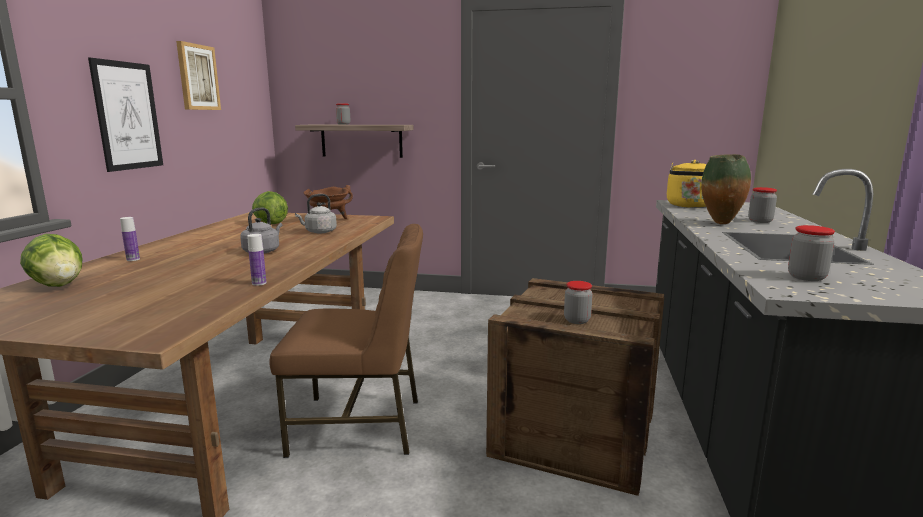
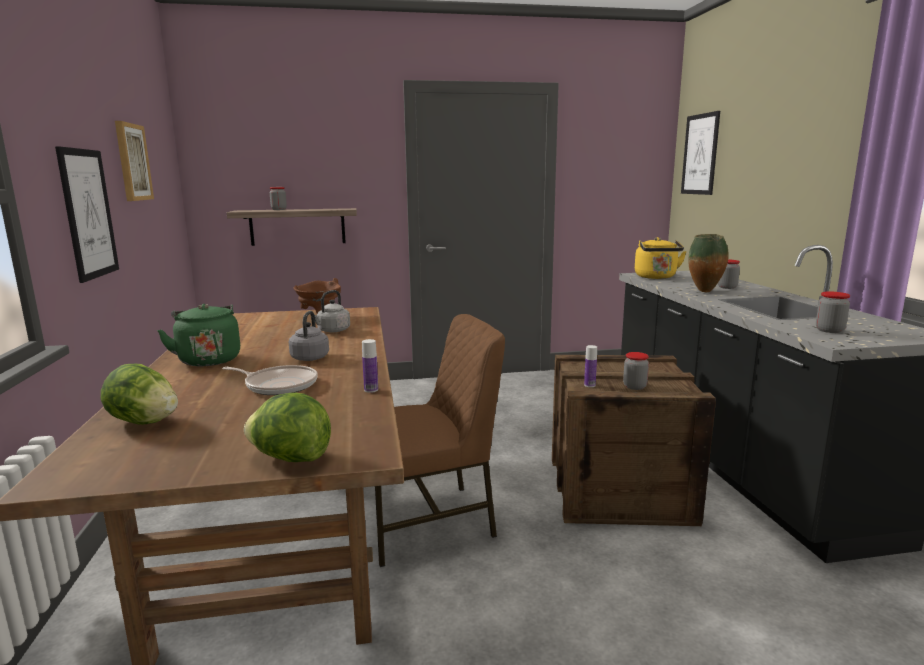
camera: 20 degrees left, 0 degrees up
bottle [120,217,140,261] -> bottle moved to [584,345,597,387]
lettuce [252,191,288,224] -> lettuce moved to [244,393,331,462]
none -> green kettle [157,304,240,366]
none -> frying pan [222,365,318,395]
none -> picture [681,111,720,195]

